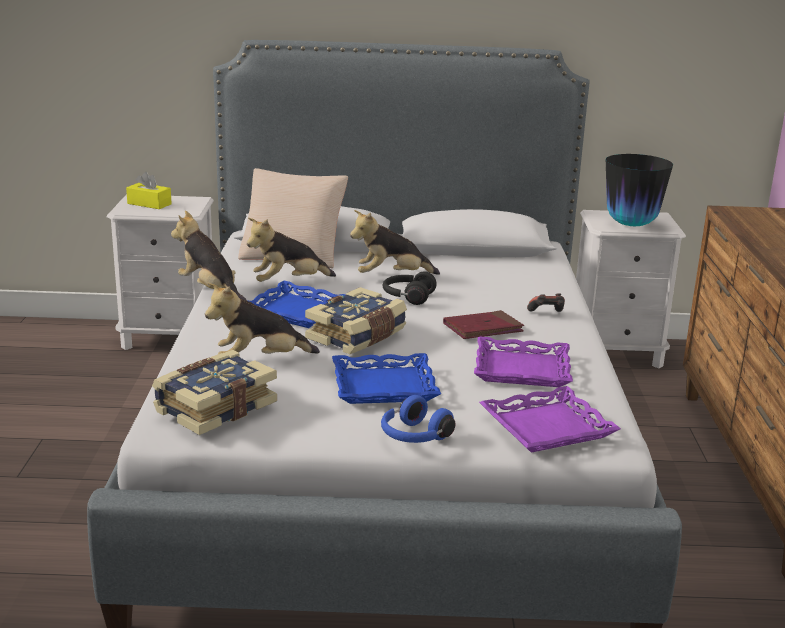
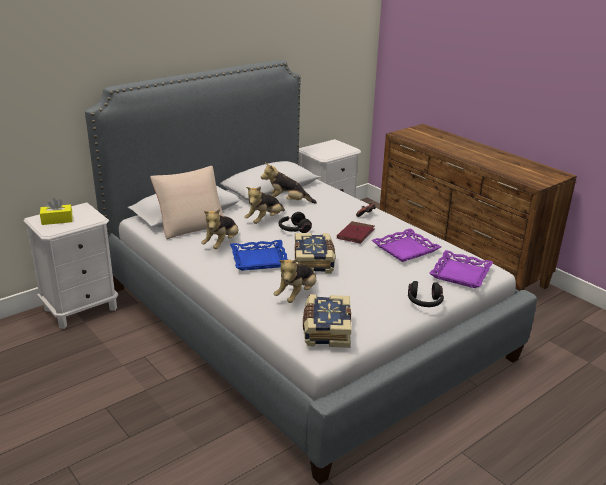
camera: 40 degrees left, 5 degrees up
plush toy [171,211,247,301] -> plush toy moved to [261,163,317,204]
blue tray [332,353,441,404] -> none
blue headphones [381,395,455,443] -> black headphones [408,281,444,307]
vase [606,154,673,226] -> none

